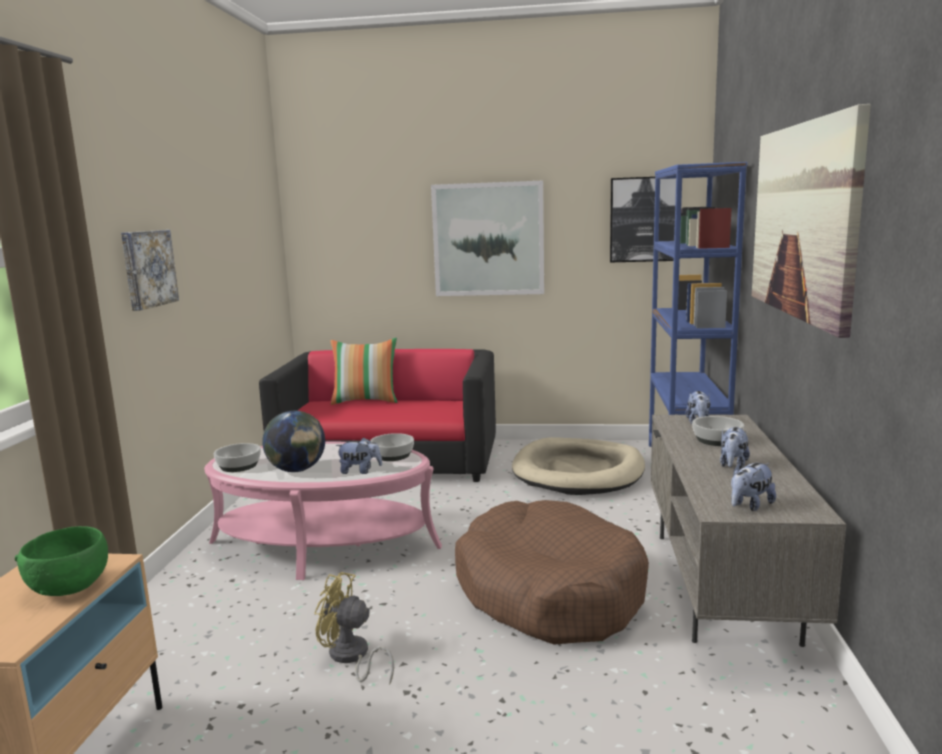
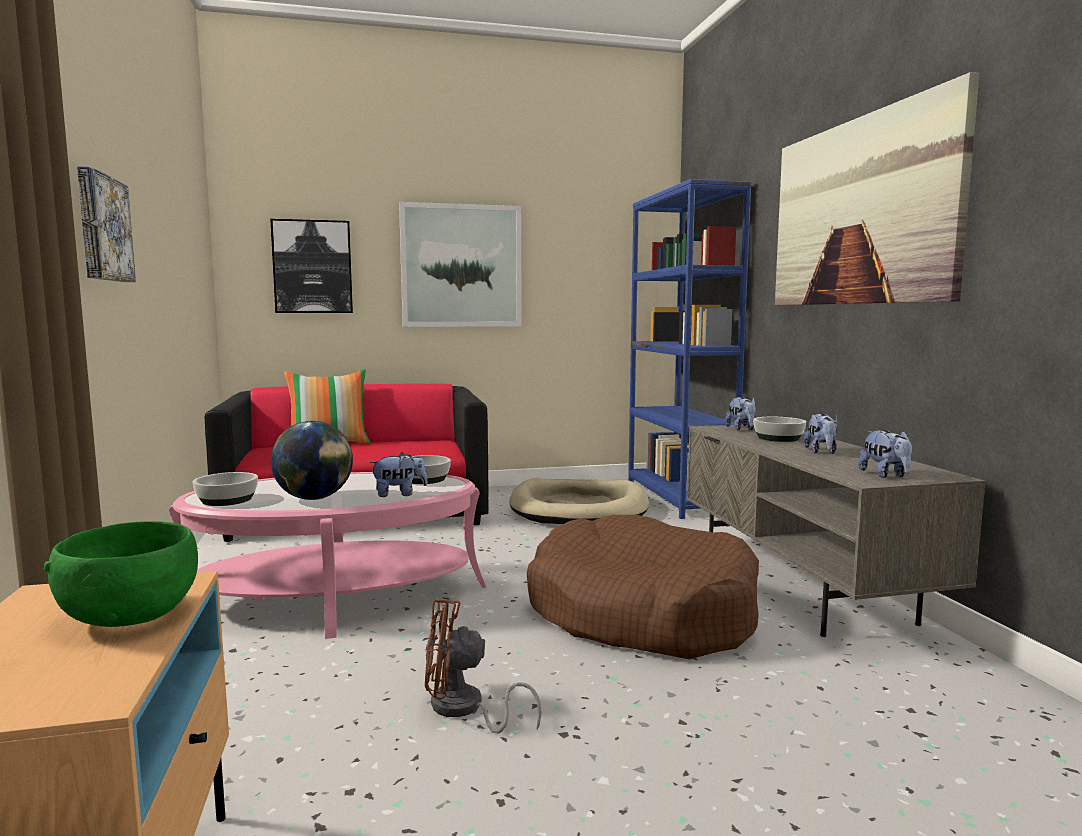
camera: 20 degrees left, 5 degrees down
yellow fan [314,572,394,685] -> brown fan [425,599,542,734]
picture [610,177,676,262] -> picture moved to [270,219,353,313]
plush toy [731,463,776,511] -> plush toy turned 45 degrees counterclockwise [858,430,912,478]

